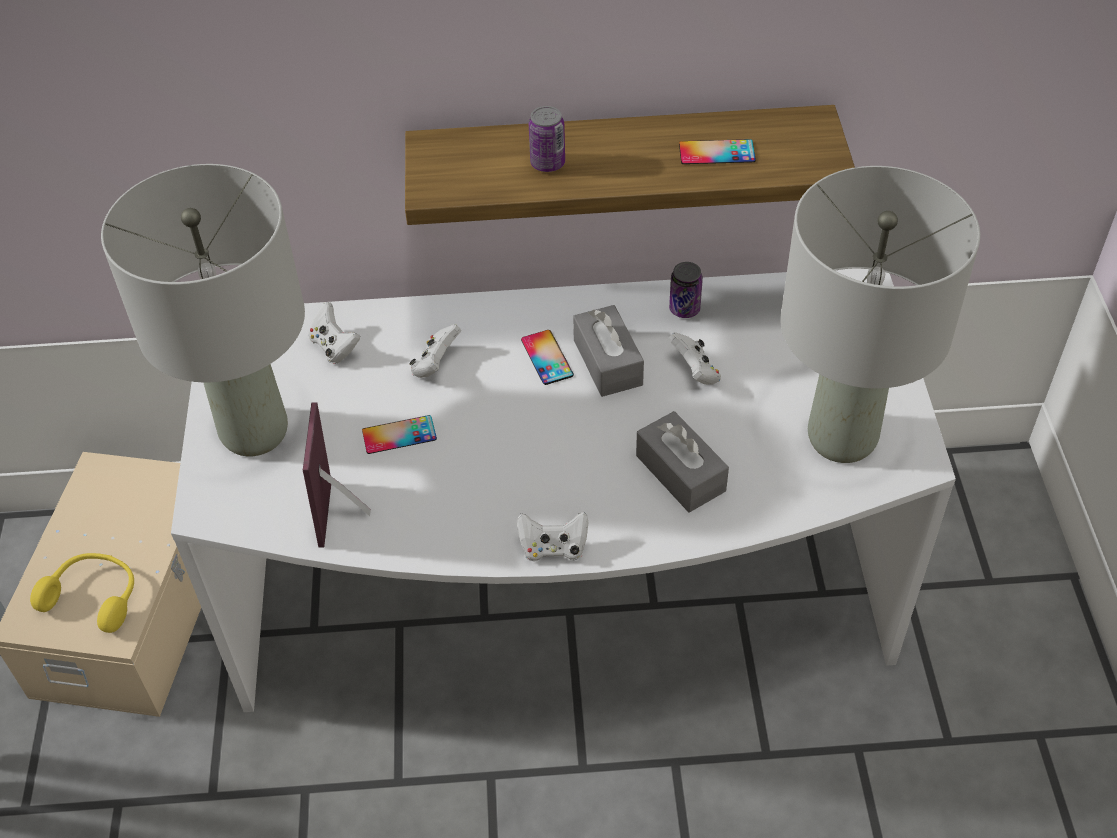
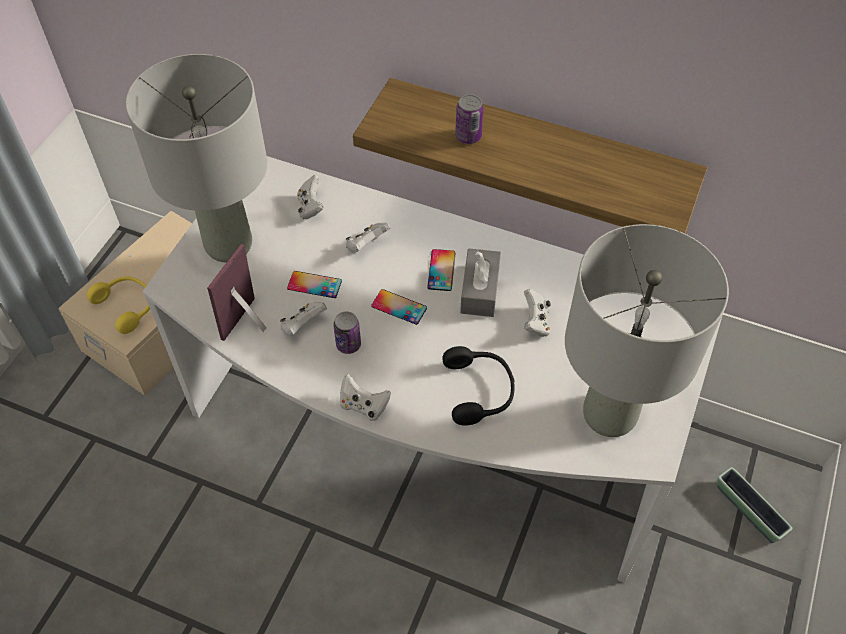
camera: 25 degrees right, 5 degrees up
grey tissue box [636,411,729,512] -> black headphones [442,346,515,426]
can [669,262,703,318] -> can moved to [333,311,361,354]
phone [679,139,756,164] -> phone moved to [371,289,427,325]
none -> white game controller [280,302,327,336]
none -> planter [717,467,793,543]

